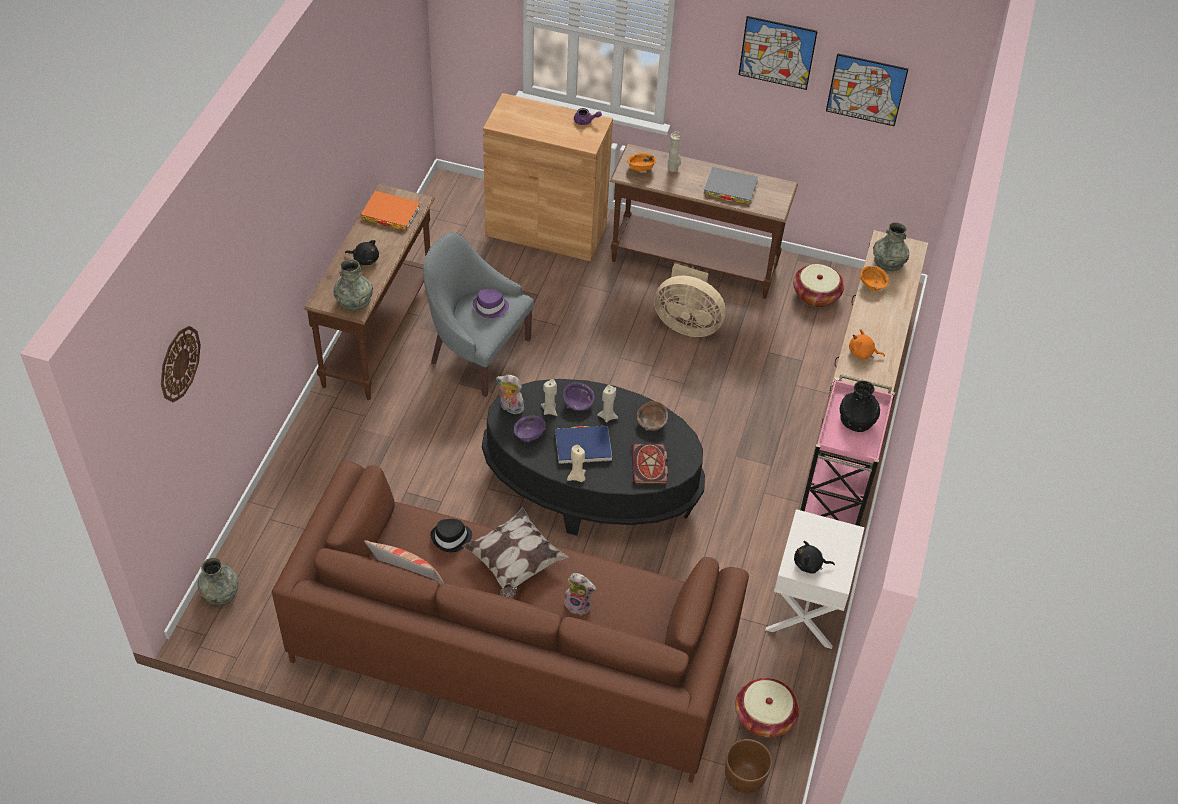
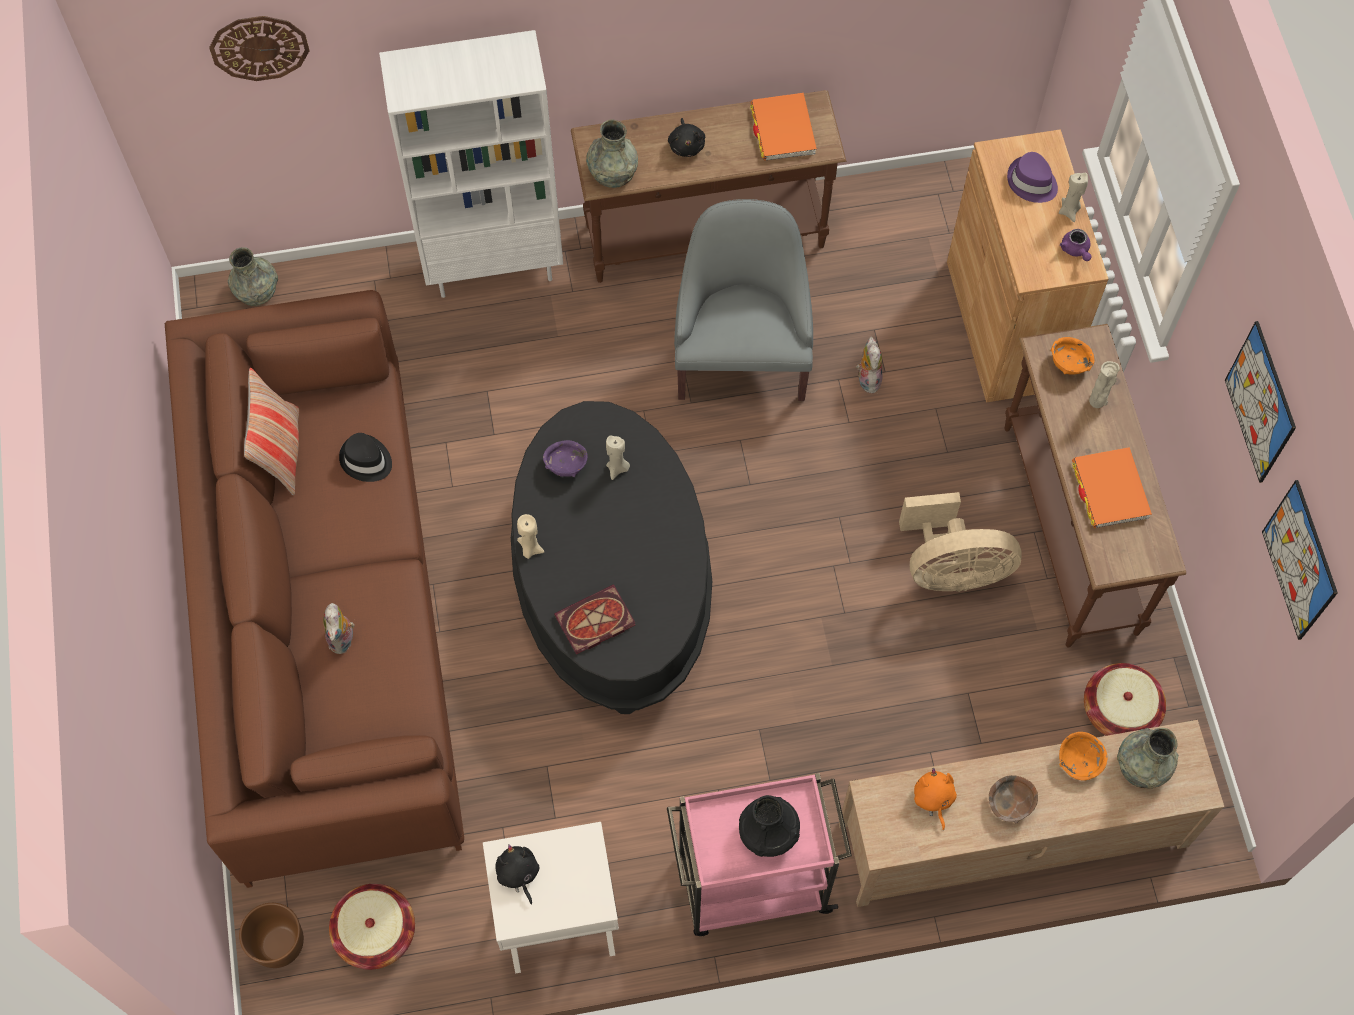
camera: 65 degrees right, 15 degrees up
pillow [462,507,569,598] -> none
purple hat [473,289,509,318] -> purple hat moved to [1007,152,1058,203]
plush toy [496,375,524,414] -> plush toy moved to [856,337,882,393]
blue book [555,426,612,464] -> none
purple bowl [563,382,595,411] -> none
beige candle [597,385,618,423] -> beige candle moved to [1059,173,1088,222]
brown bowl [637,401,668,431] -> brown bowl moved to [989,775,1038,824]
beige fan [654,263,726,337] -> beige fan turned 90 degrees counterclockwise [899,492,1022,592]
grey book [704,167,758,204] -> orange book [1072,447,1152,528]
none -> white bookcase [379,30,563,298]

